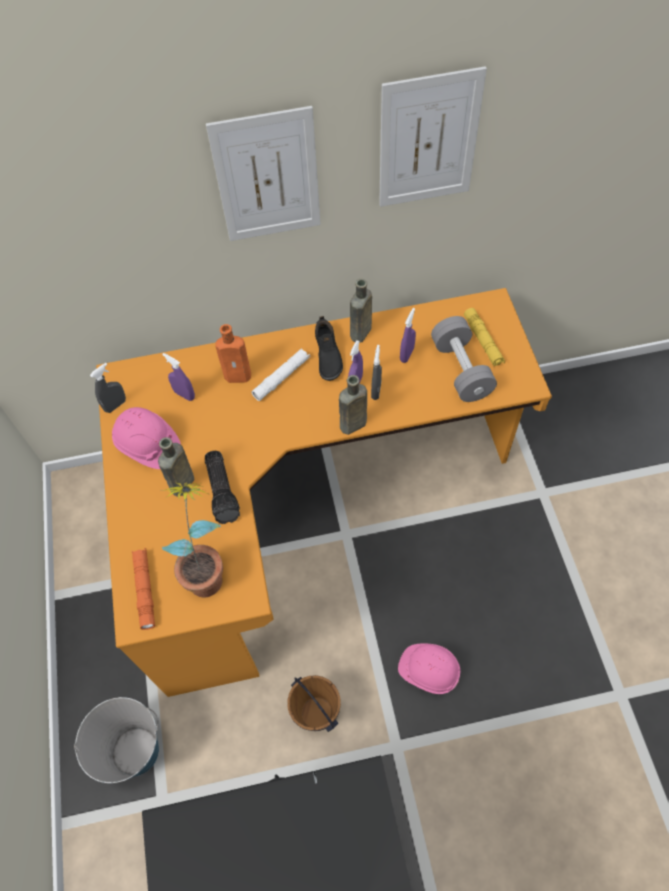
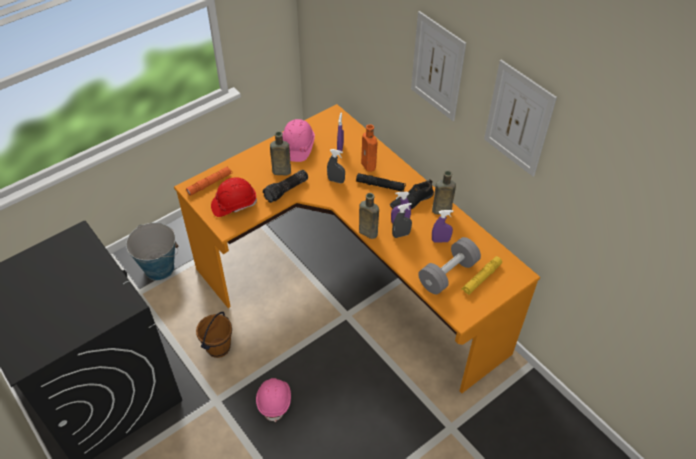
camera: 60 degrees right, 10 degrees down
grey spray bottle [90,363,126,413] -> grey spray bottle moved to [327,149,345,183]
potted plant [159,482,223,598] -> red hard hat [211,177,257,217]
white flashlight [251,348,310,401] -> black flashlight [356,173,406,192]

